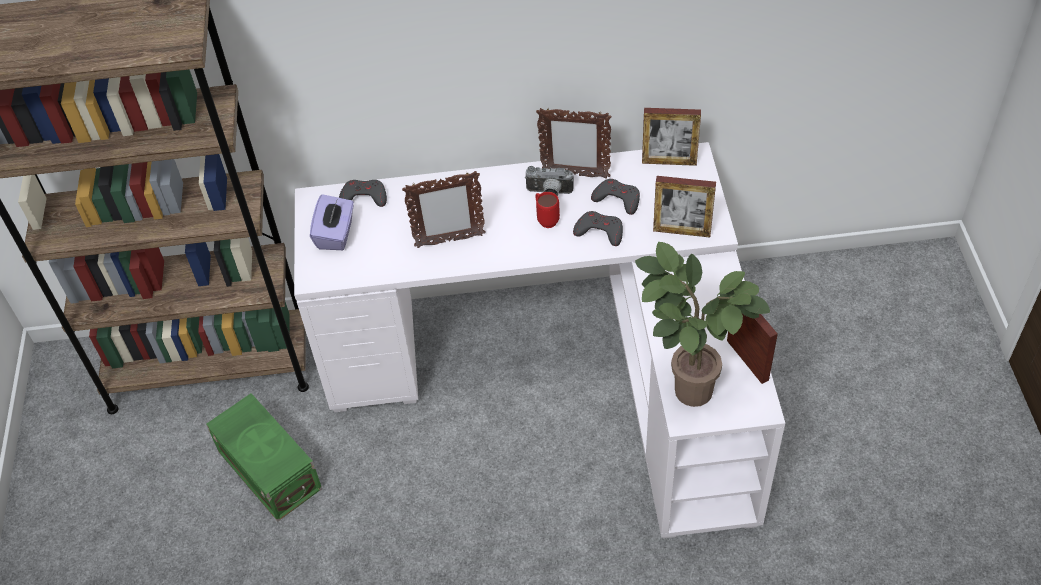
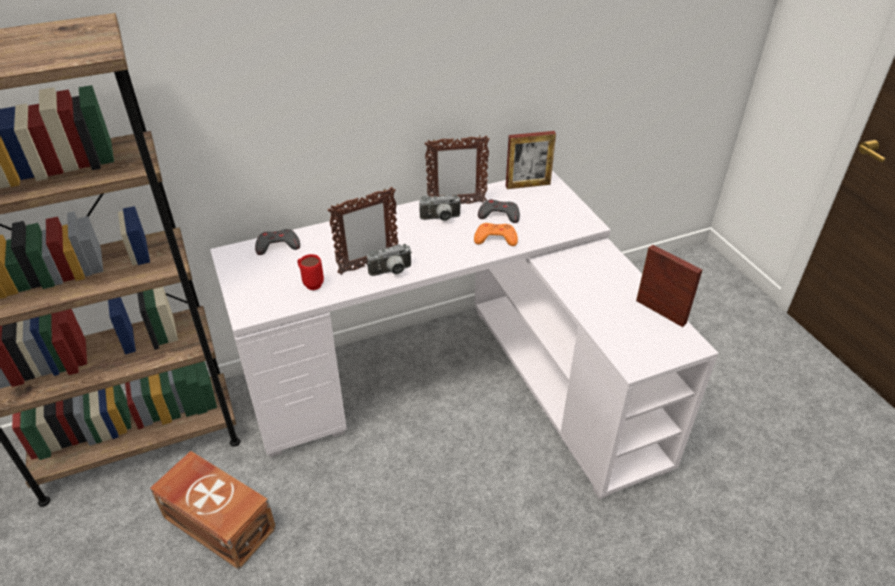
camera: 20 degrees left, 10 degrees down
green storage box [206,393,322,521] -> brown storage box [150,451,276,570]
purple tissue box [310,194,354,250] -> none
red mug [535,192,560,228] -> red mug moved to [297,254,324,290]
grey game controller [573,211,623,246] -> orange game controller [474,223,518,246]
potted plant [635,242,770,407] -> none
picture frame [653,176,716,238] -> none
none -> camera [367,244,411,276]

